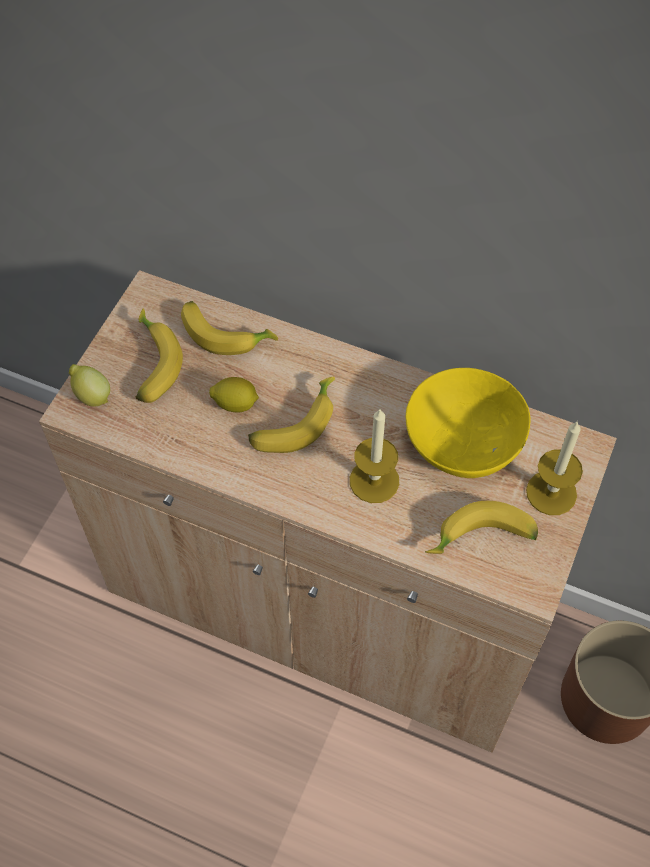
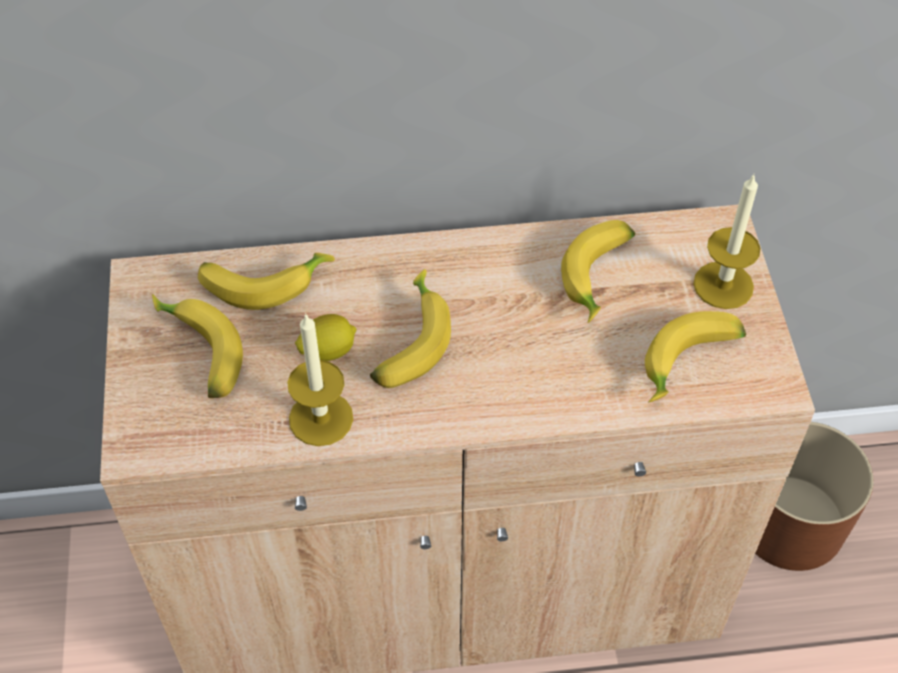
camera: 30 degrees left, 5 degrees down
lemon [69,364,110,407] -> none
candle [350,409,399,503] -> candle moved to [287,313,353,446]
yellow bowl [406,368,531,478] -> banana [561,220,635,323]

